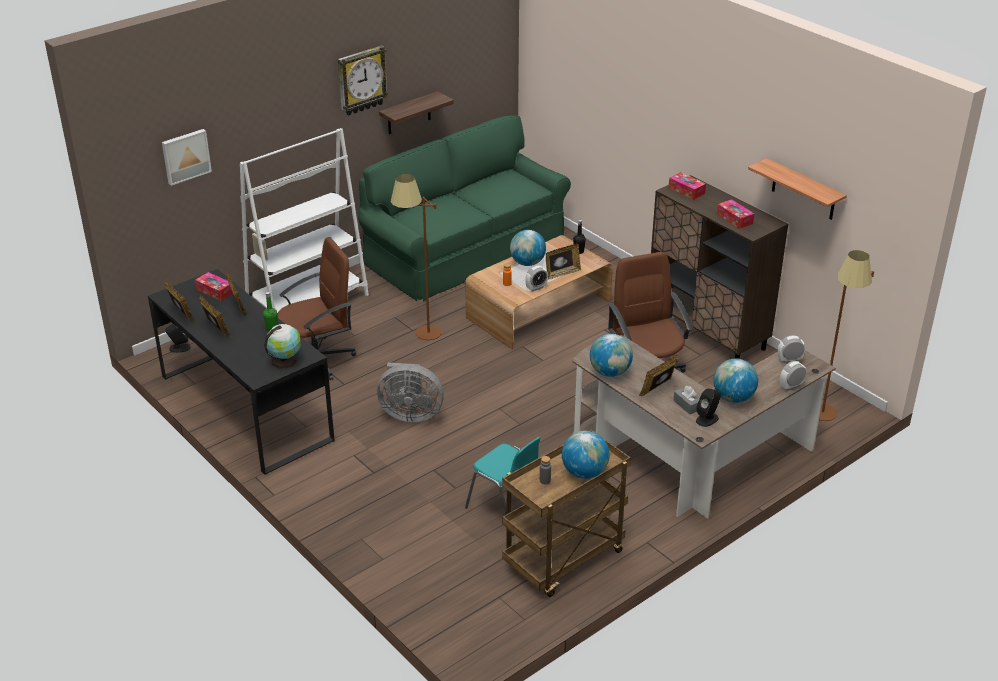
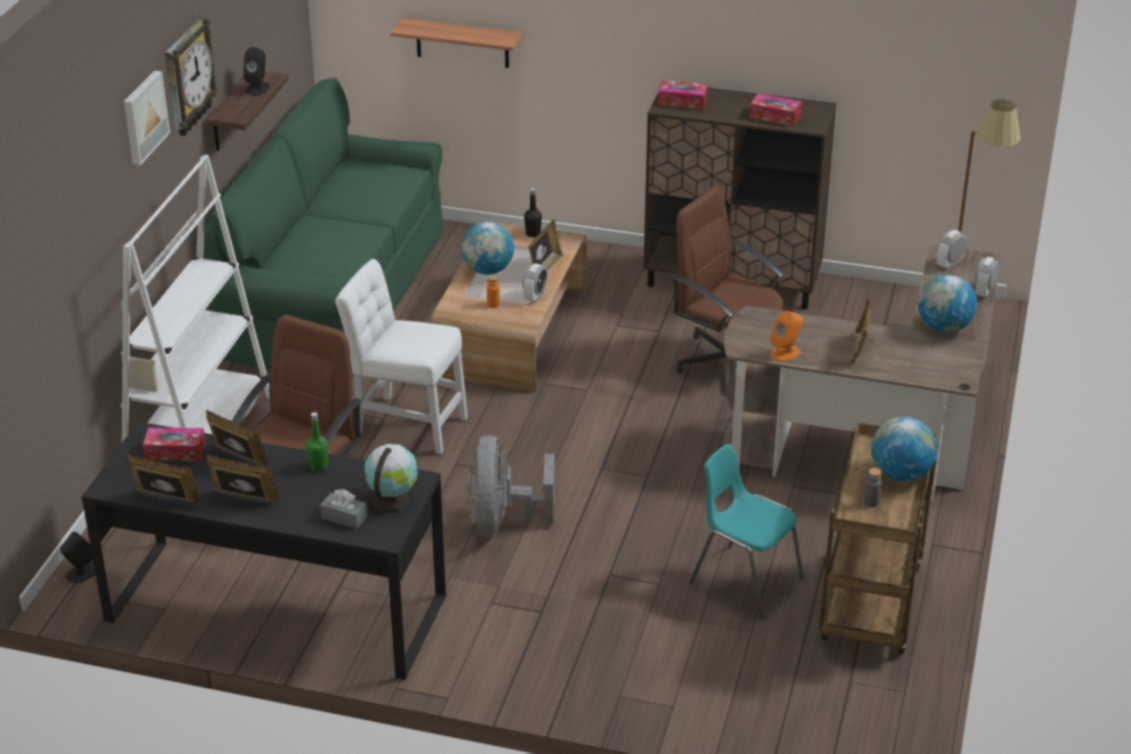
camera: 35 degrees left, 0 degrees up
picture [162,129,212,186] -> picture moved to [124,70,170,165]
grey fan [377,362,444,422] -> grey fan turned 120 degrees clockwise [467,435,555,535]
brown floor lamp [391,174,442,340] -> white chair [335,259,468,454]
turquoise chair [465,437,541,536] -> turquoise chair turned 150 degrees counterclockwise [690,444,804,620]
globe [590,334,633,377] -> orange speaker [770,311,803,362]
grey tissue box [673,386,699,414] -> grey tissue box moved to [320,489,367,529]
black speaker [696,388,721,427] -> black speaker moved to [243,47,270,96]
shelf [748,158,847,220] -> shelf moved to [390,18,523,68]

